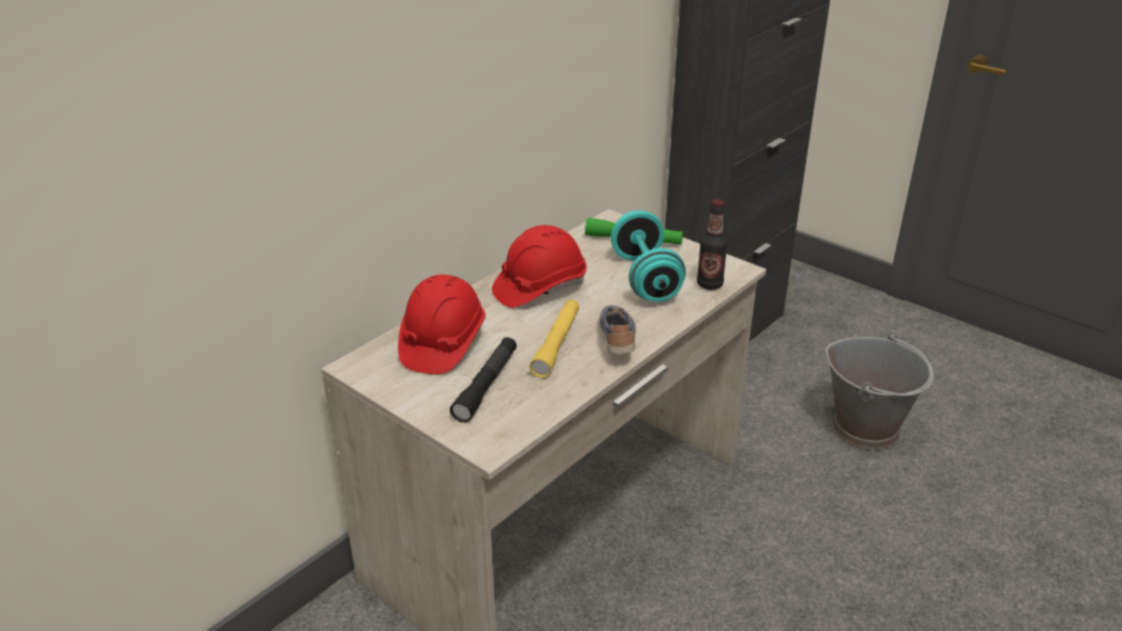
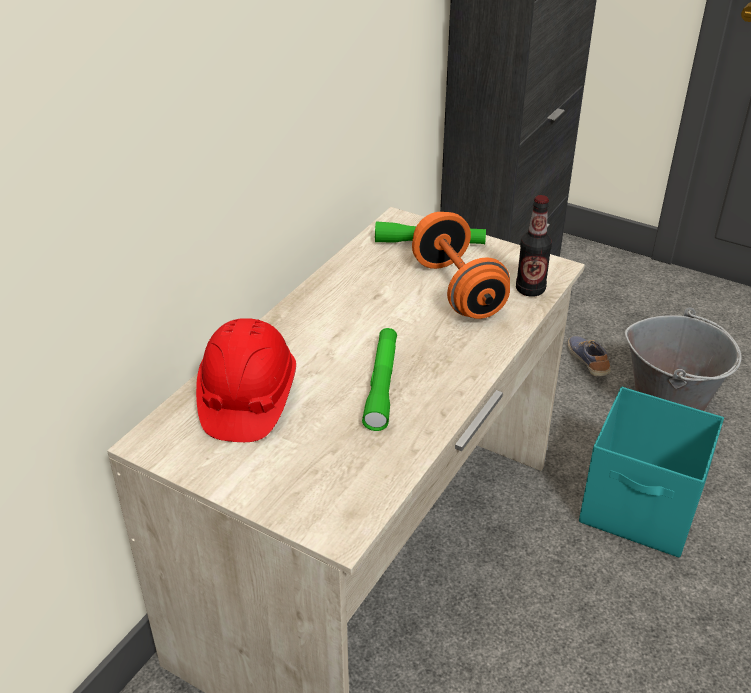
camera: 10 degrees left, 5 degrees up
black flashlight [450,337,517,423] -> none
red hard hat [492,225,587,308] -> none
yellow flashlight [529,300,579,378] -> green flashlight [362,328,397,431]
shoe [599,305,636,355] -> shoe moved to [568,336,611,376]
turquoise dumbbell [611,211,686,302] -> orange dumbbell [412,212,510,319]
none -> turquoise storage box [579,387,724,557]

